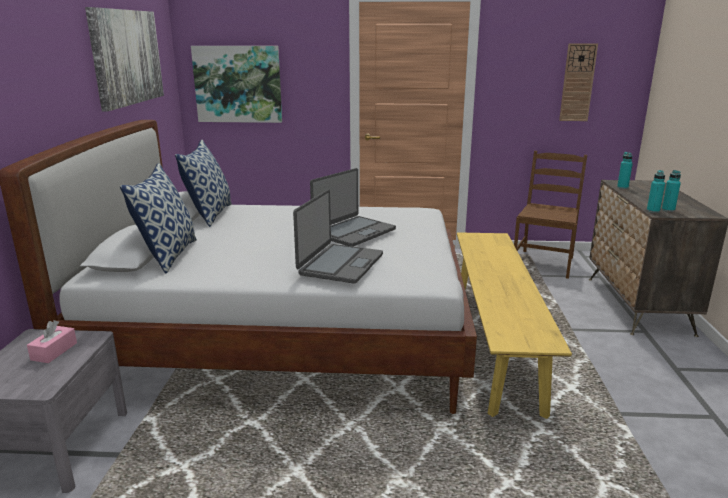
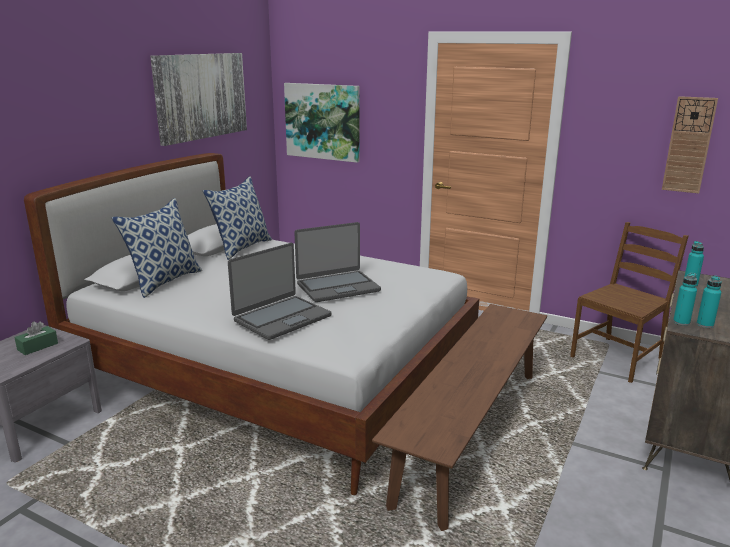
camera: 25 degrees right, 0 degrees up
pink tissue box [27,320,77,363] -> green tissue box [14,321,58,355]
yellow bench [457,232,572,419] -> brown bench [372,304,547,531]

